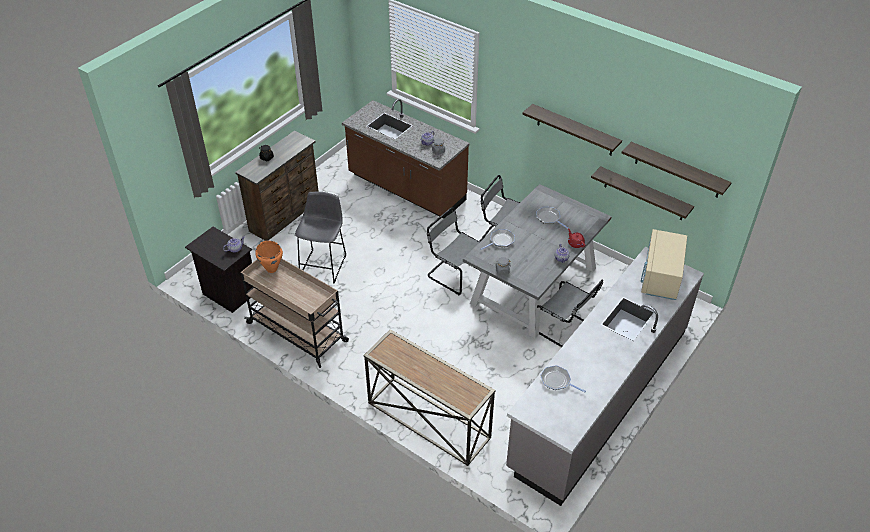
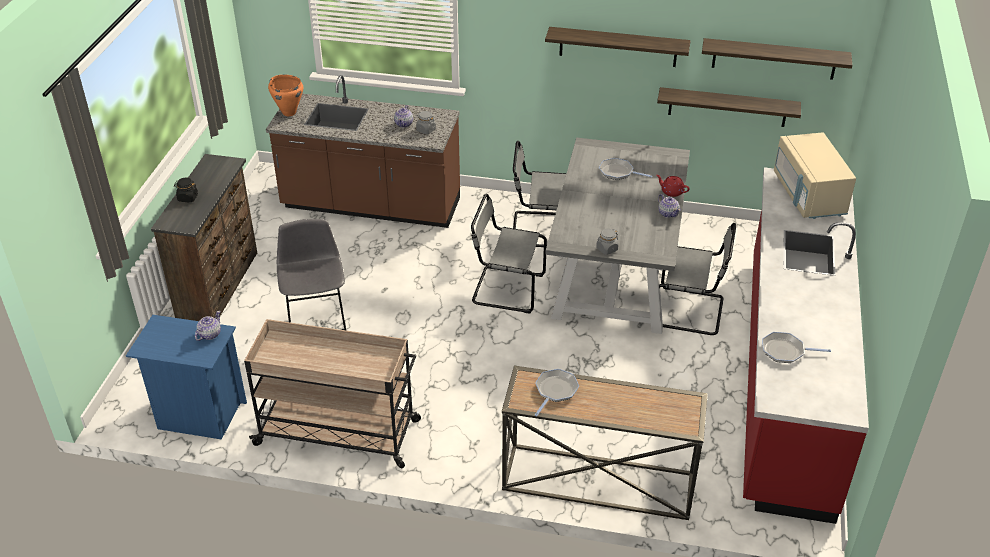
camera: 25 degrees left, 5 degrees down
black nightstand [185,227,252,313] -> blue nightstand [126,315,247,440]
orange cooking pot [255,241,283,273] -> orange cooking pot moved to [268,75,303,116]
frying pan [481,229,515,250] -> frying pan moved to [535,369,579,416]
grey counter [506,246,704,506] -> red counter [743,167,869,524]

